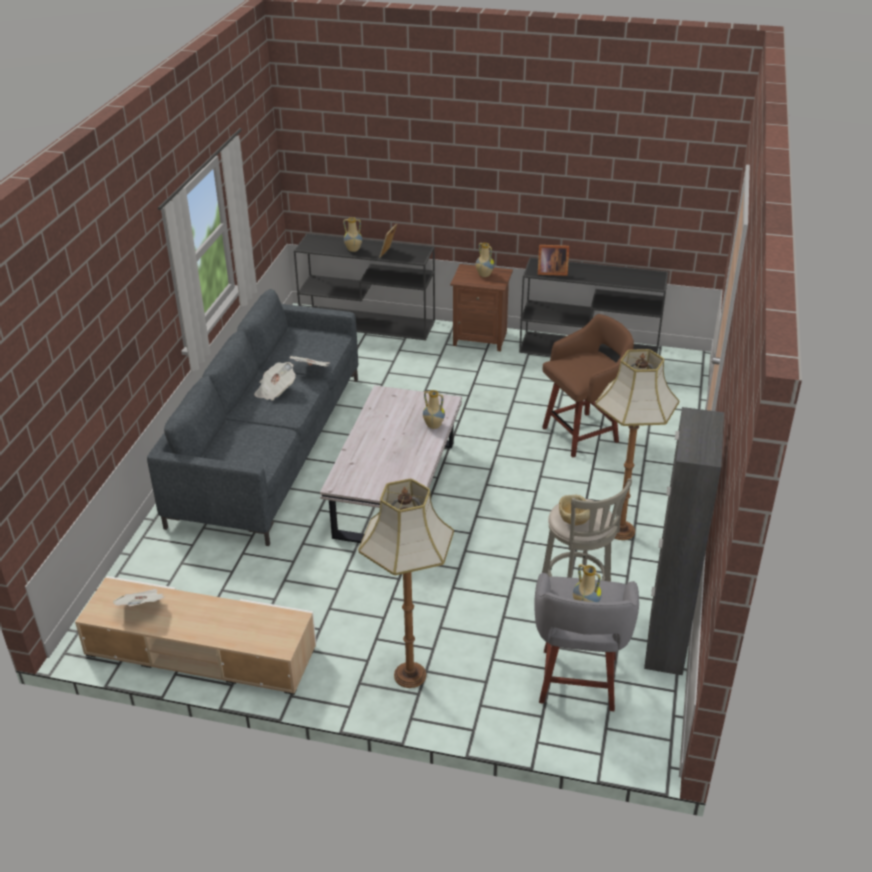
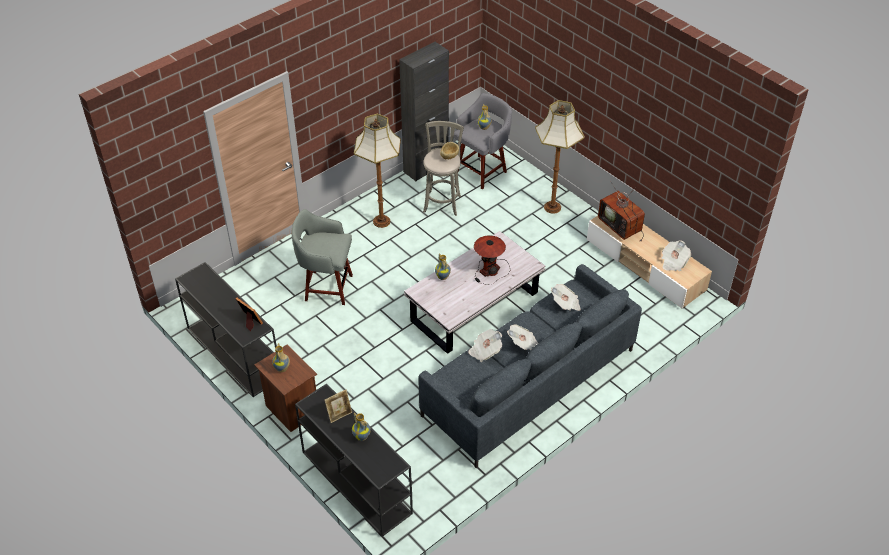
camera: 145 degrees left, 10 degrees up
brown stool [542,314,634,457] -> grey stool [292,209,353,305]
none -> table lamp [474,235,510,285]
none -> newspaper [551,284,581,311]
none -> television [598,181,645,241]

